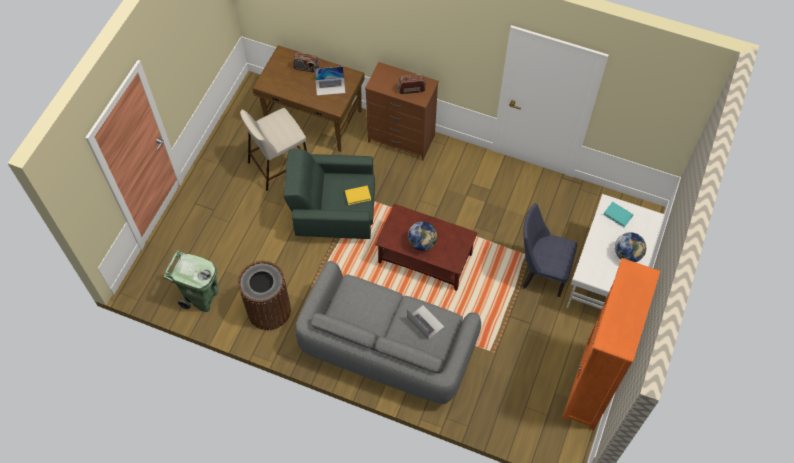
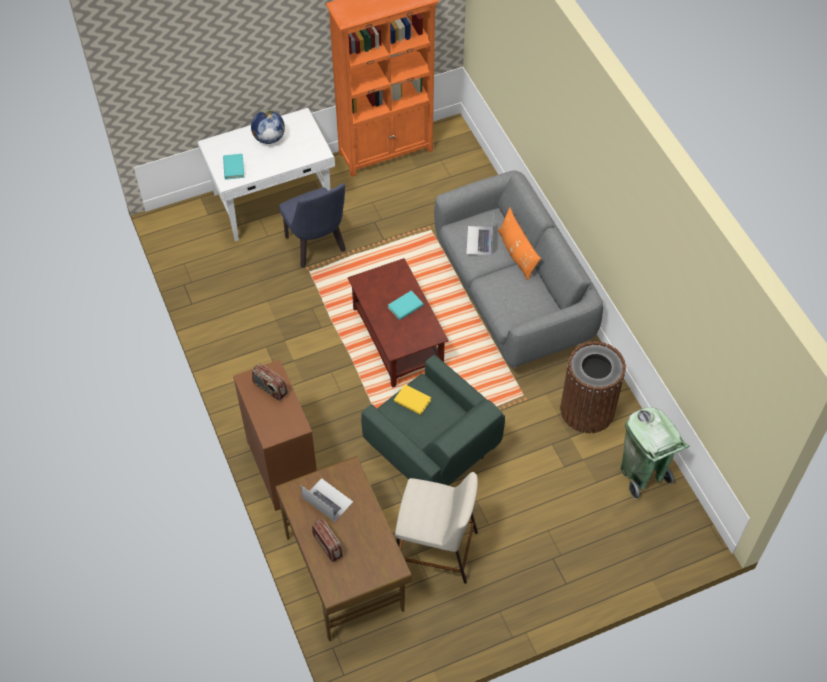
camera: 135 degrees left, 5 degrees down
globe [408,222,437,251] -> turquoise book [388,291,424,320]
none -> orange pillow [497,208,541,281]

